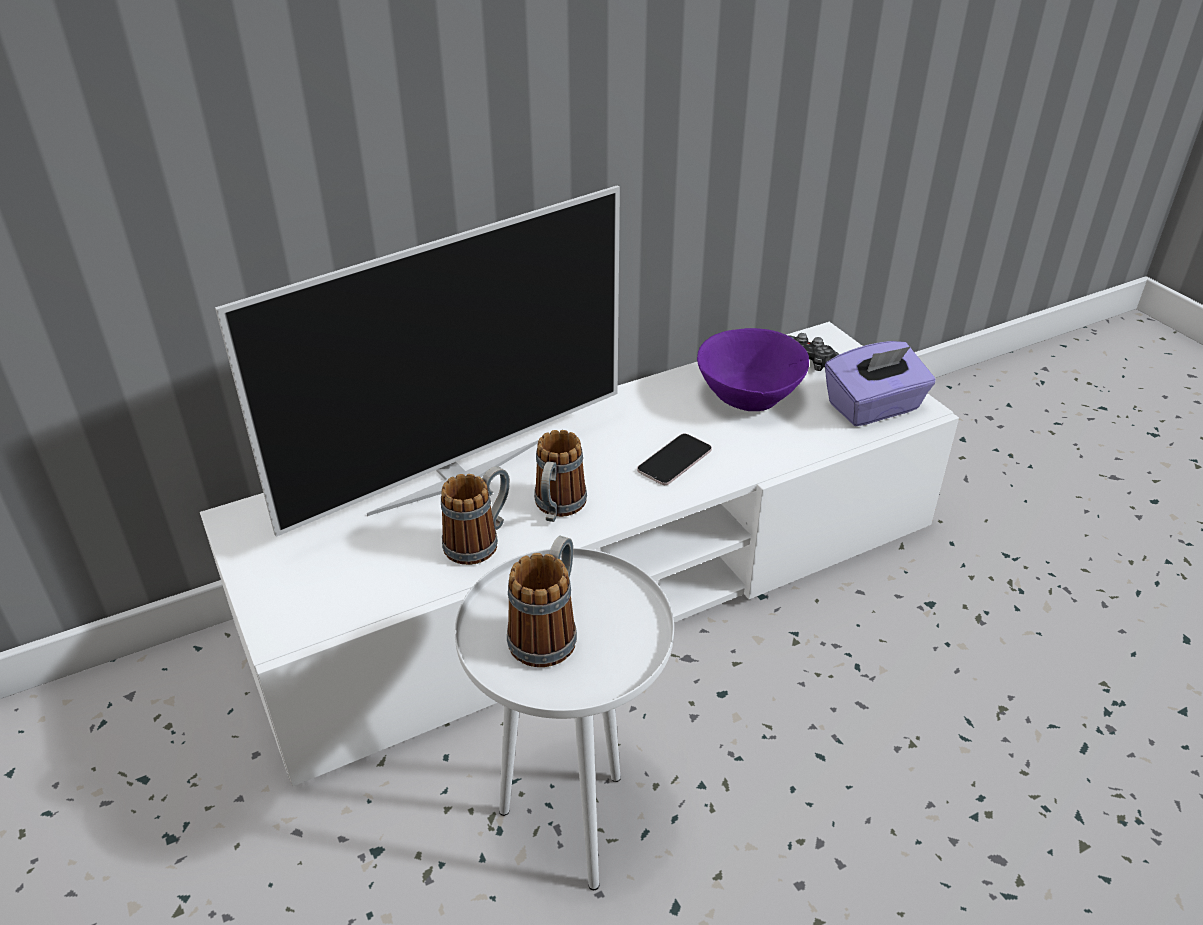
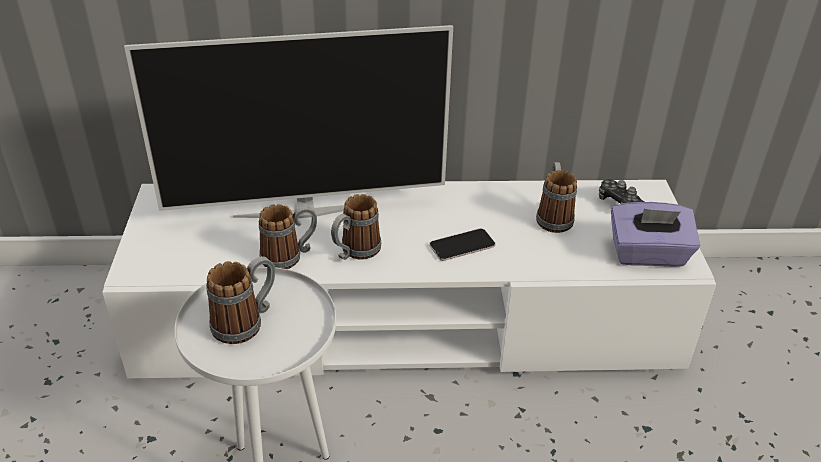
camera: 25 degrees right, 0 degrees up
purple bowl [697,328,809,411] -> mug [536,162,577,233]

